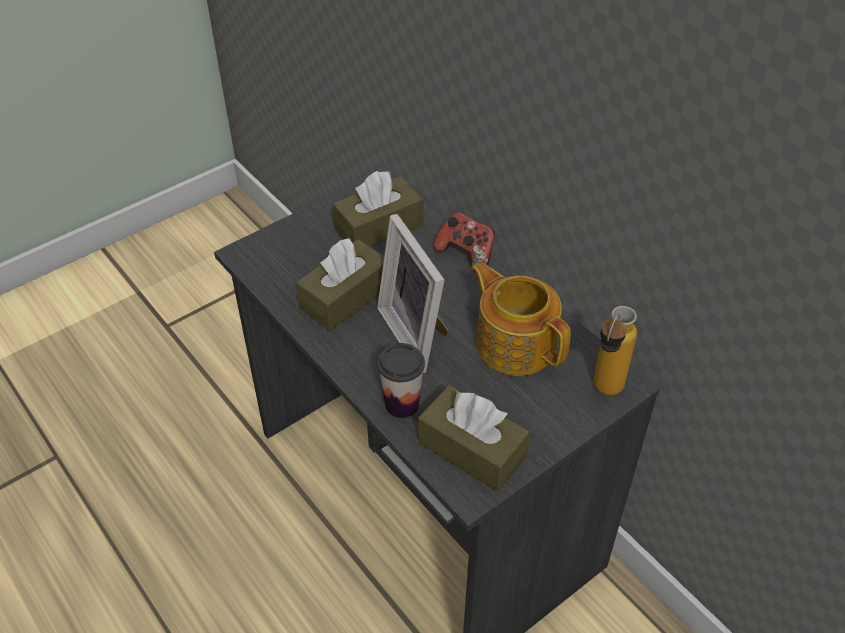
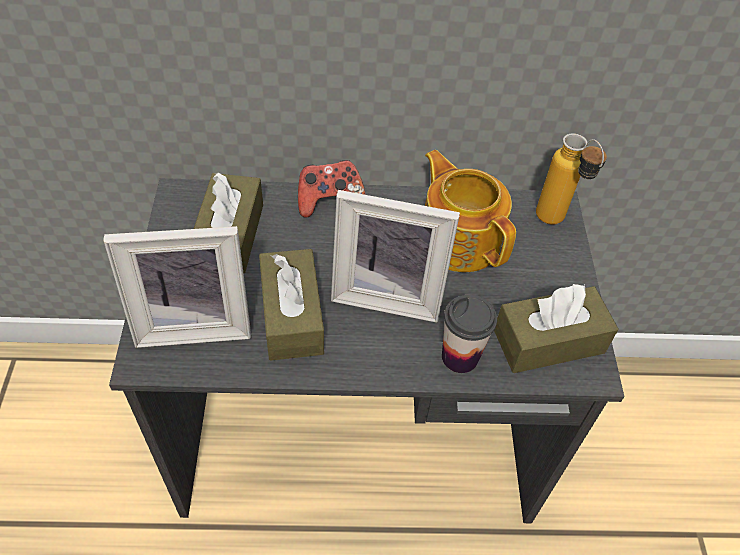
camera: 55 degrees left, 5 degrees up
teapot [471,262,571,376] -> teapot turned 60 degrees clockwise [425,150,516,272]
none -> picture frame [103,226,251,348]

